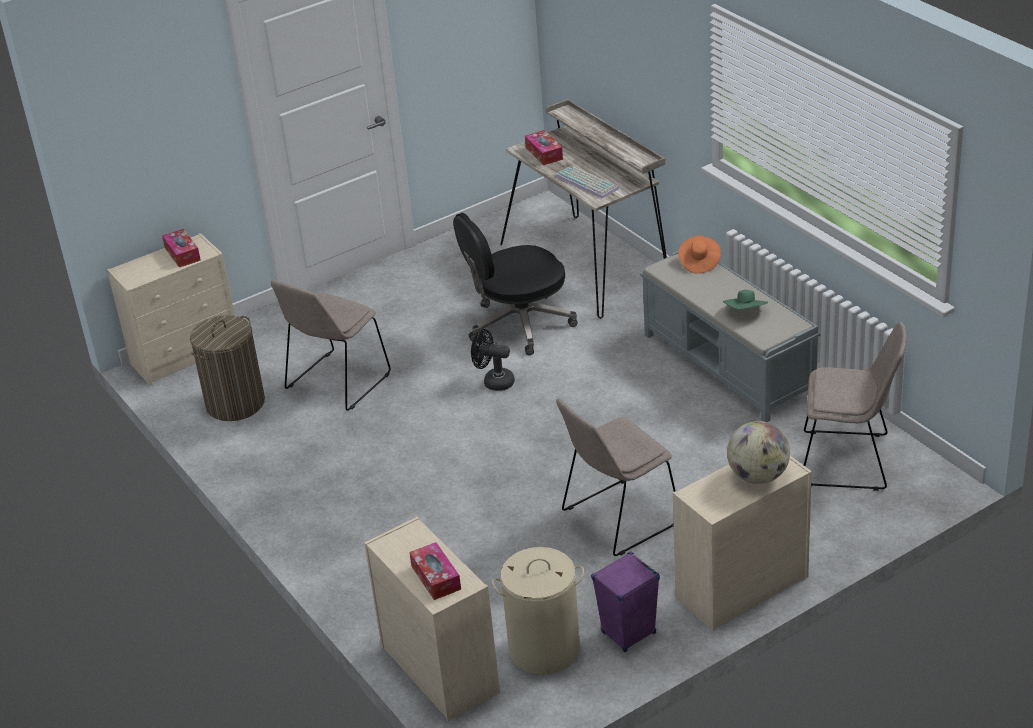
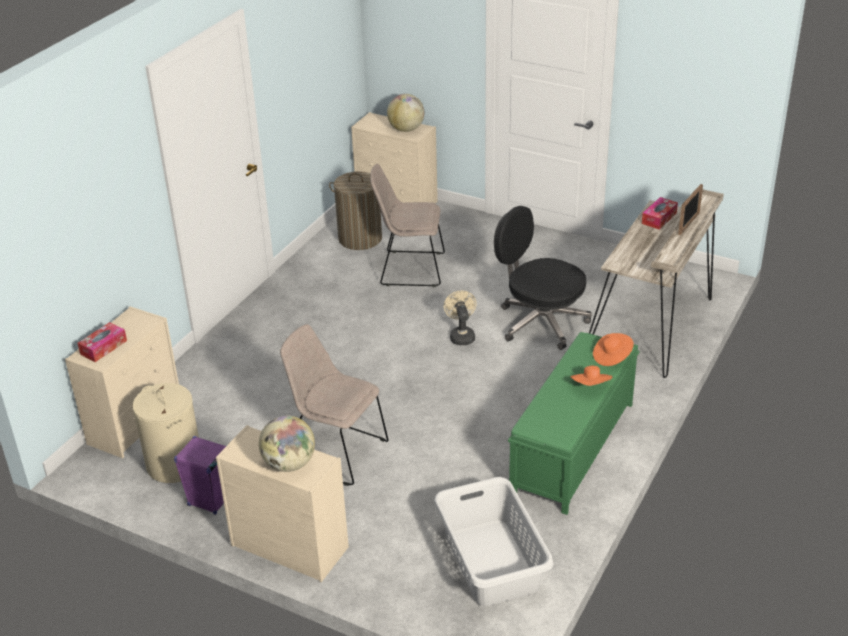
camera: 60 degrees right, 0 degrees up
tissue box [162,229,201,267] -> globe [387,94,424,132]
black fan [471,329,515,391] -> beige fan [444,291,477,345]
keyboard [555,165,619,198] -> none
grey bench [640,251,820,422] -> green bench [508,332,639,515]
green hat [723,290,768,309] -> none
beige chair [804,322,907,491] -> grey laundry basket [434,477,554,606]
none -> orange hat [571,366,613,386]
none -> picture frame [678,184,703,235]

